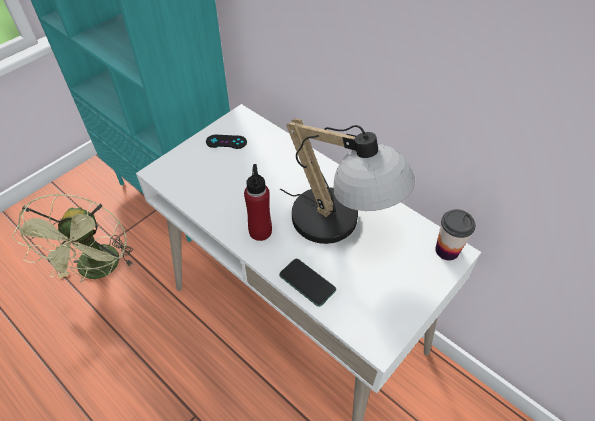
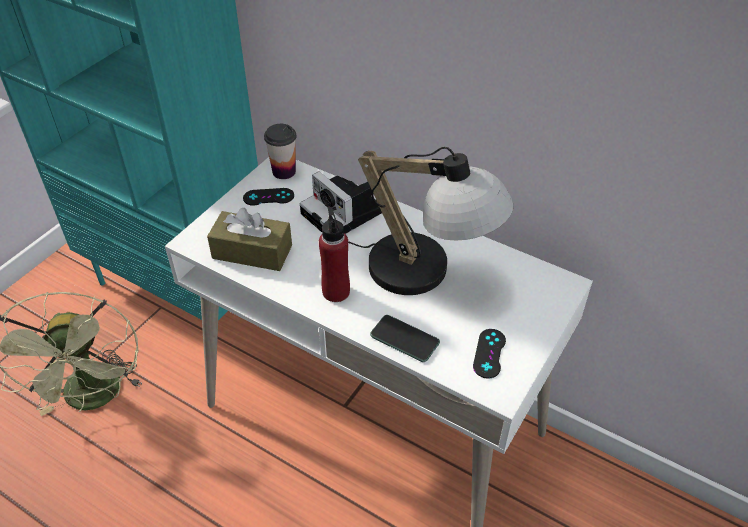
camera: 10 degrees left, 5 degrees down
cup [435,209,476,260] -> cup moved to [264,124,297,179]
none -> brown tissue box [207,208,292,271]
none -> camera [300,171,382,234]
none -> black game controller [473,329,506,379]

